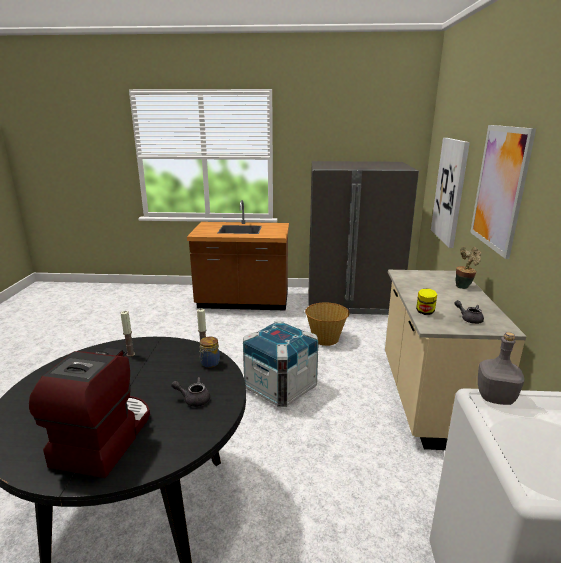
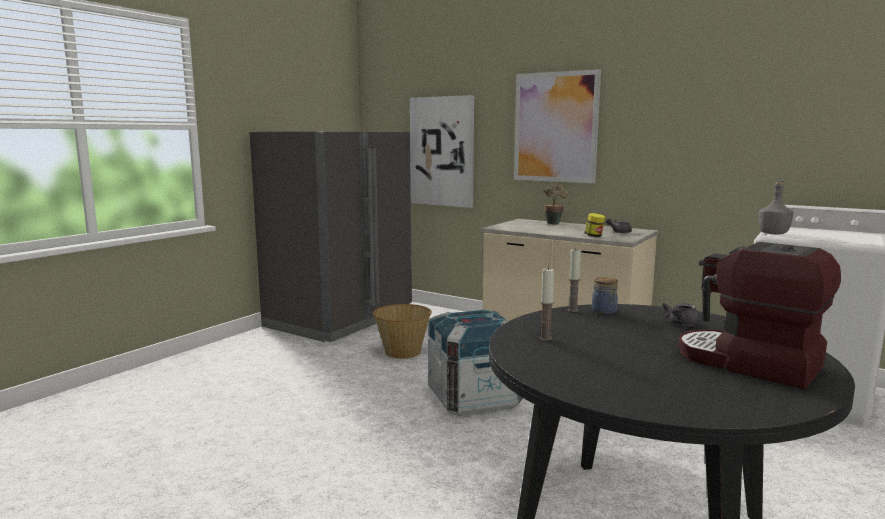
camera: 60 degrees left, 10 degrees down
brown counter [187,200,289,311] -> none

